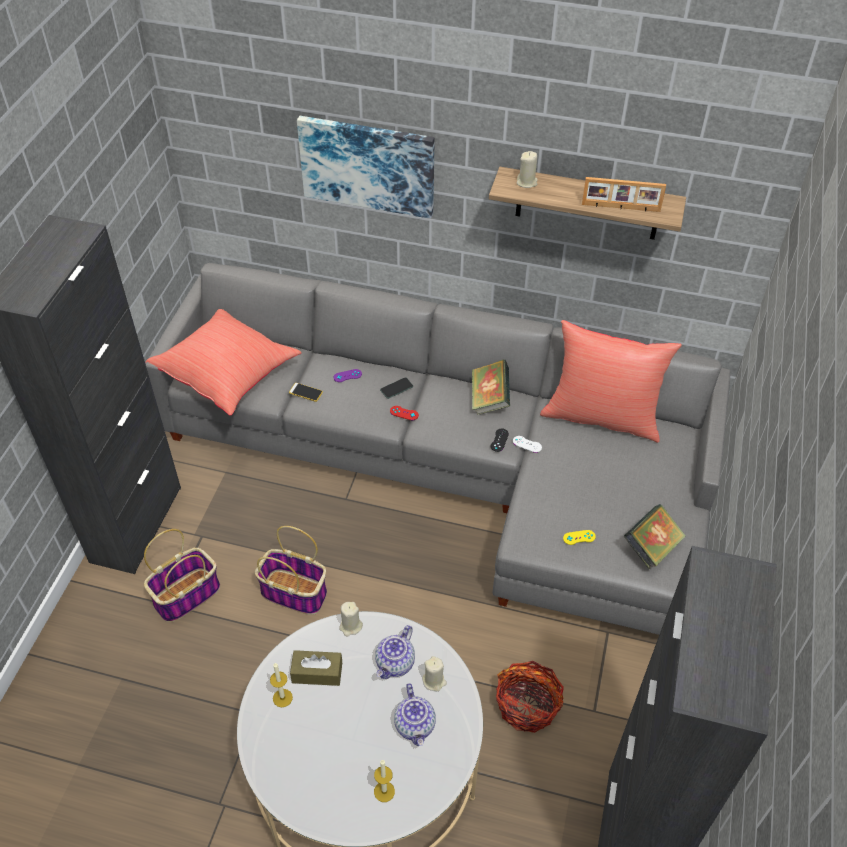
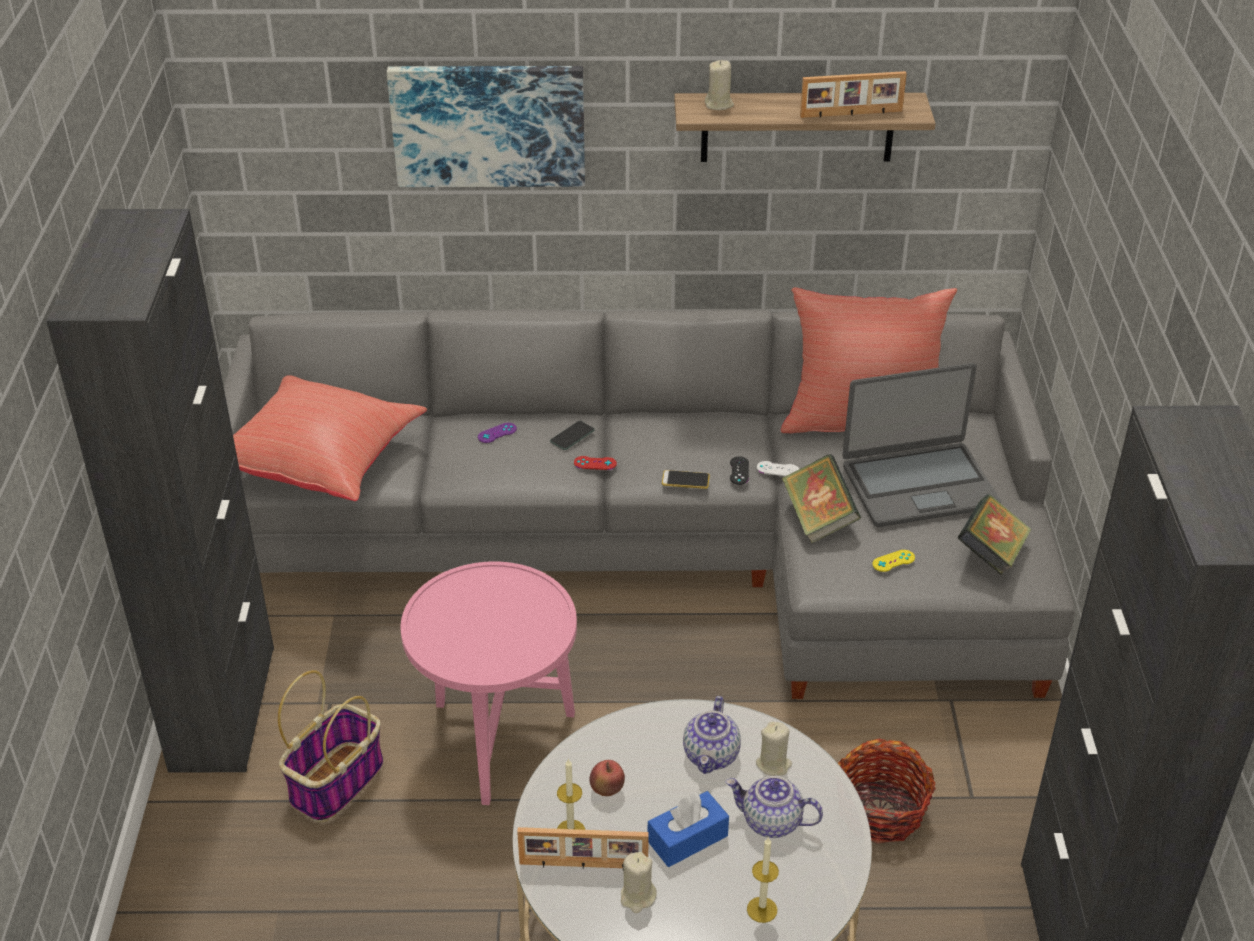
camera: 15 degrees left, 10 degrees down
basket [255,526,327,615] -> pink side table [401,561,577,805]
phone [289,383,323,402] -> phone moved to [662,470,710,489]
brown tissue box [290,650,342,686] -> apple [590,760,625,796]
beige candle [339,602,363,637] -> beige candle moved to [621,852,657,913]
teapot [394,683,436,746] -> teapot turned 135 degrees clockwise [726,776,823,838]
book [472,359,510,415] -> book moved to [781,454,861,543]
none -> picture frame [517,827,649,869]
none -> blue tissue box [648,791,729,867]
none -> laptop [842,363,1001,527]

